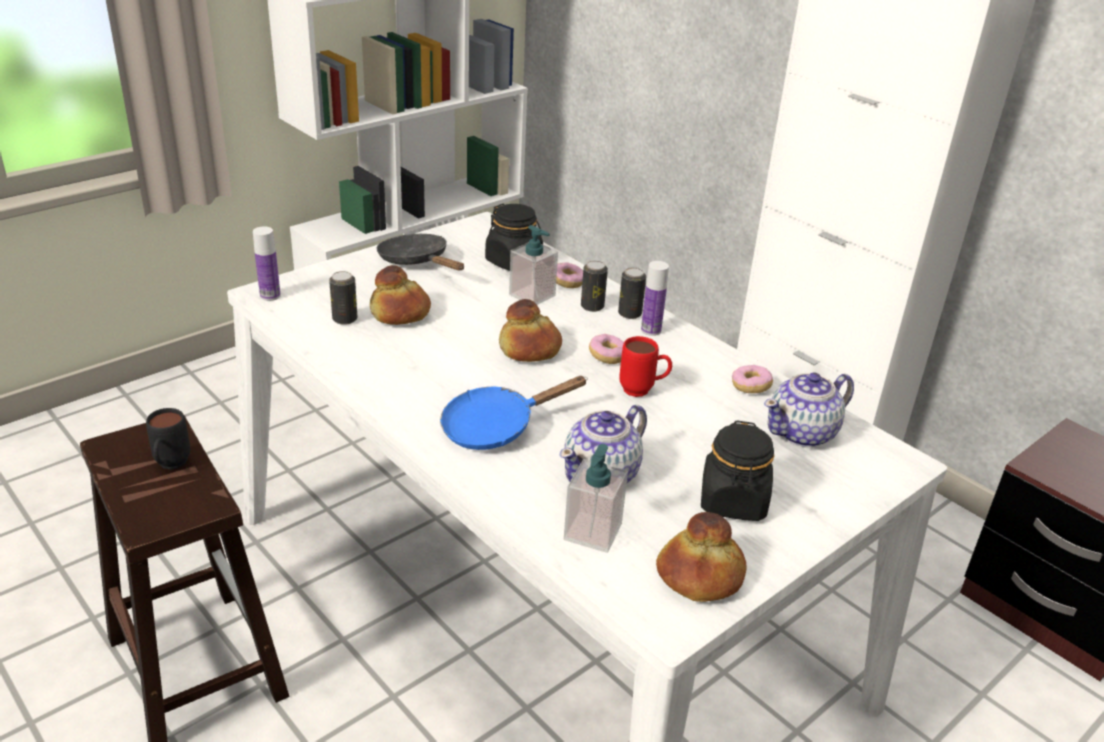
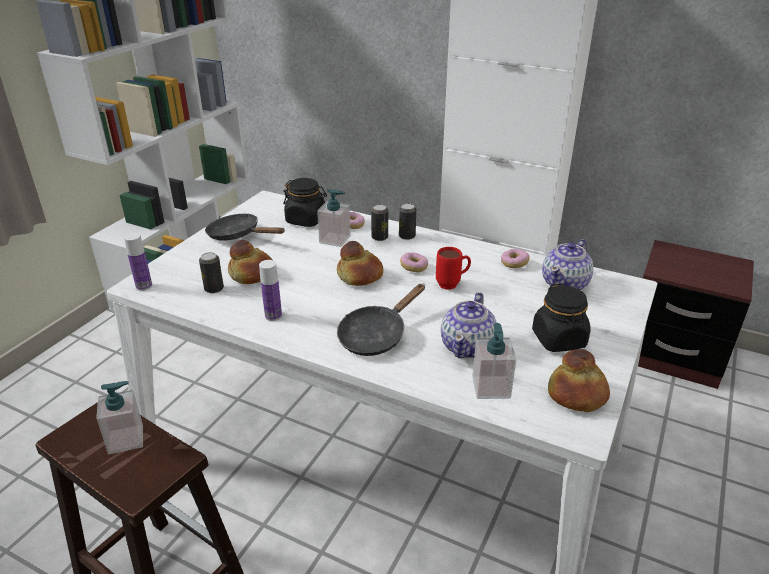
camera: 20 degrees left, 0 degrees up
black mug [146,408,191,470] -> soap dispenser [96,381,143,454]
blue frying pan [440,376,588,450] -> black frying pan [337,284,425,356]
bottle [641,261,669,336] -> bottle moved to [259,260,282,321]

